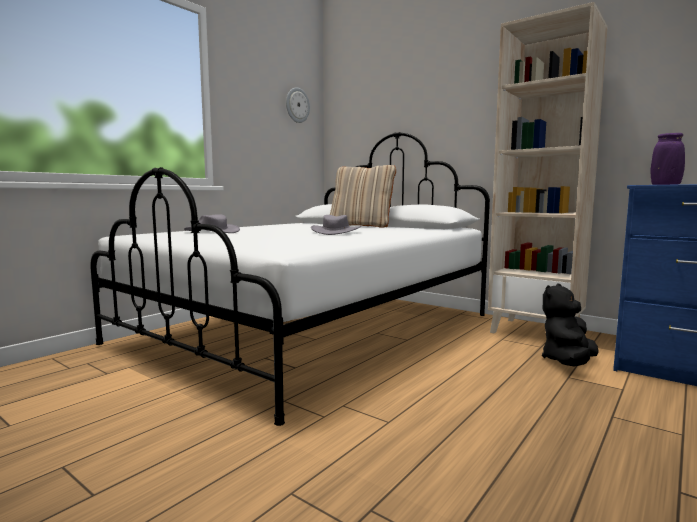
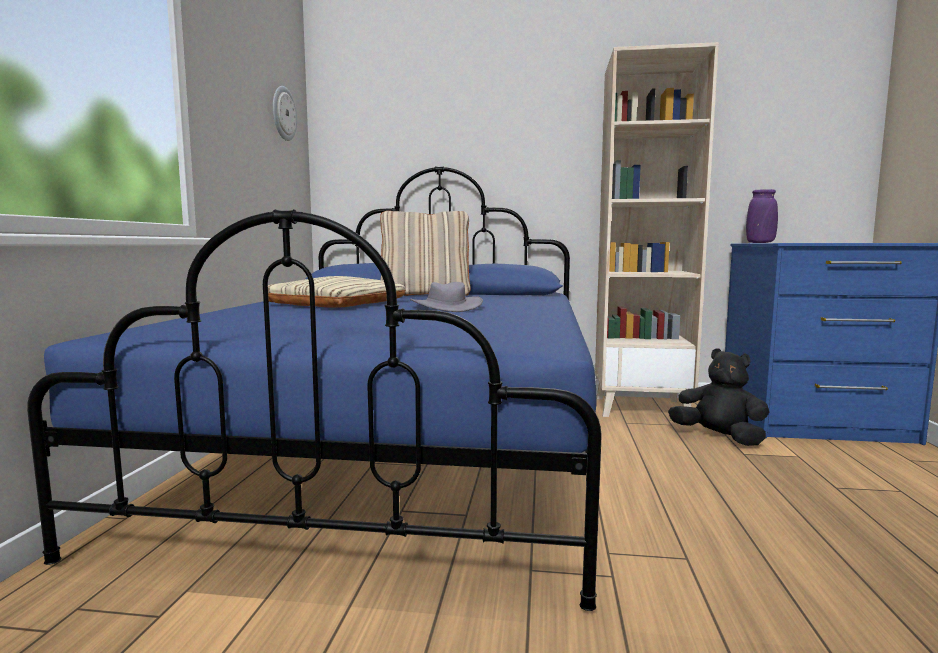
camera: 30 degrees left, 0 degrees up
white bed [90,132,490,426] -> blue bed [27,166,602,611]
grey hat [184,214,240,233] -> none
black plush toy [542,283,599,367] -> black plush toy turned 120 degrees clockwise [668,348,770,446]
none -> beige pillow [262,276,406,308]

